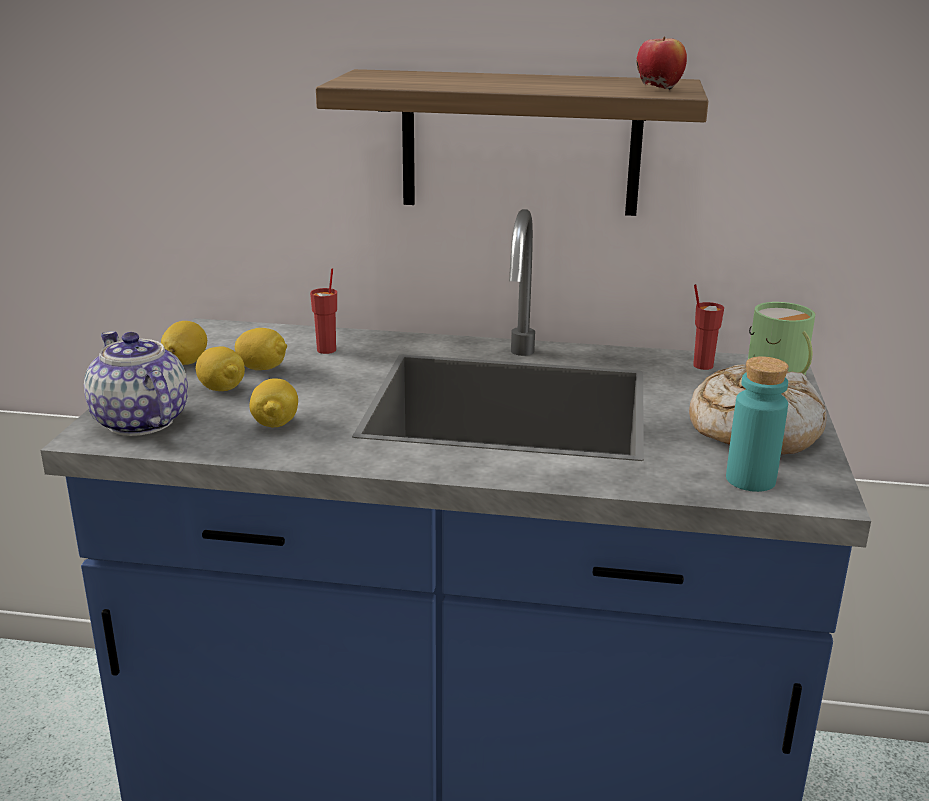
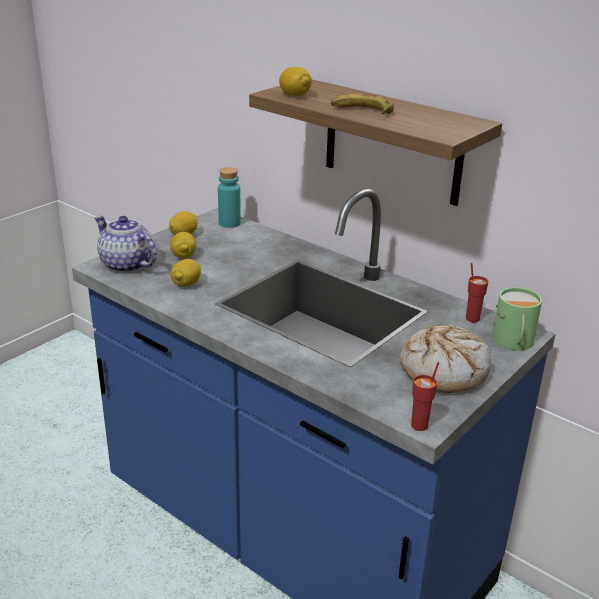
camera: 30 degrees right, 5 degrees up
teapot [84,331,188,436] -> teapot turned 45 degrees counterclockwise [94,216,157,273]
lemon [235,328,287,370] -> lemon moved to [279,67,312,96]
red cup [310,268,337,354] -> red cup moved to [411,362,439,431]
apple [637,36,687,90] -> none
turquoise bottle [726,356,789,492] -> turquoise bottle moved to [218,167,241,228]
none -> banana [331,94,394,114]

